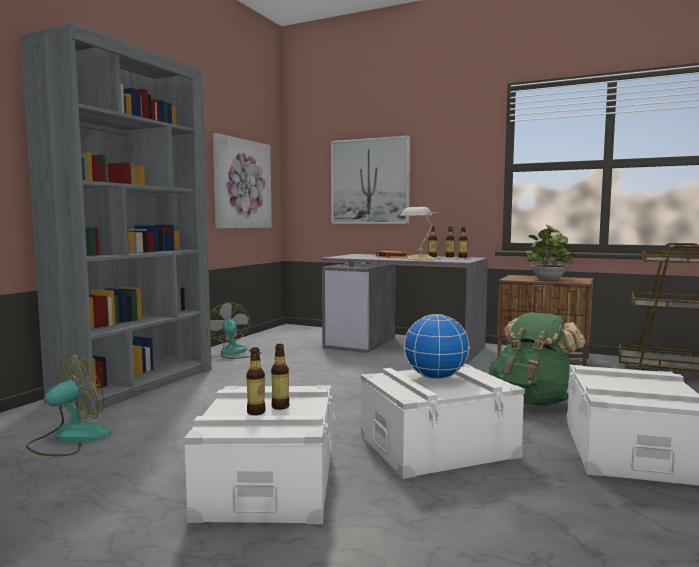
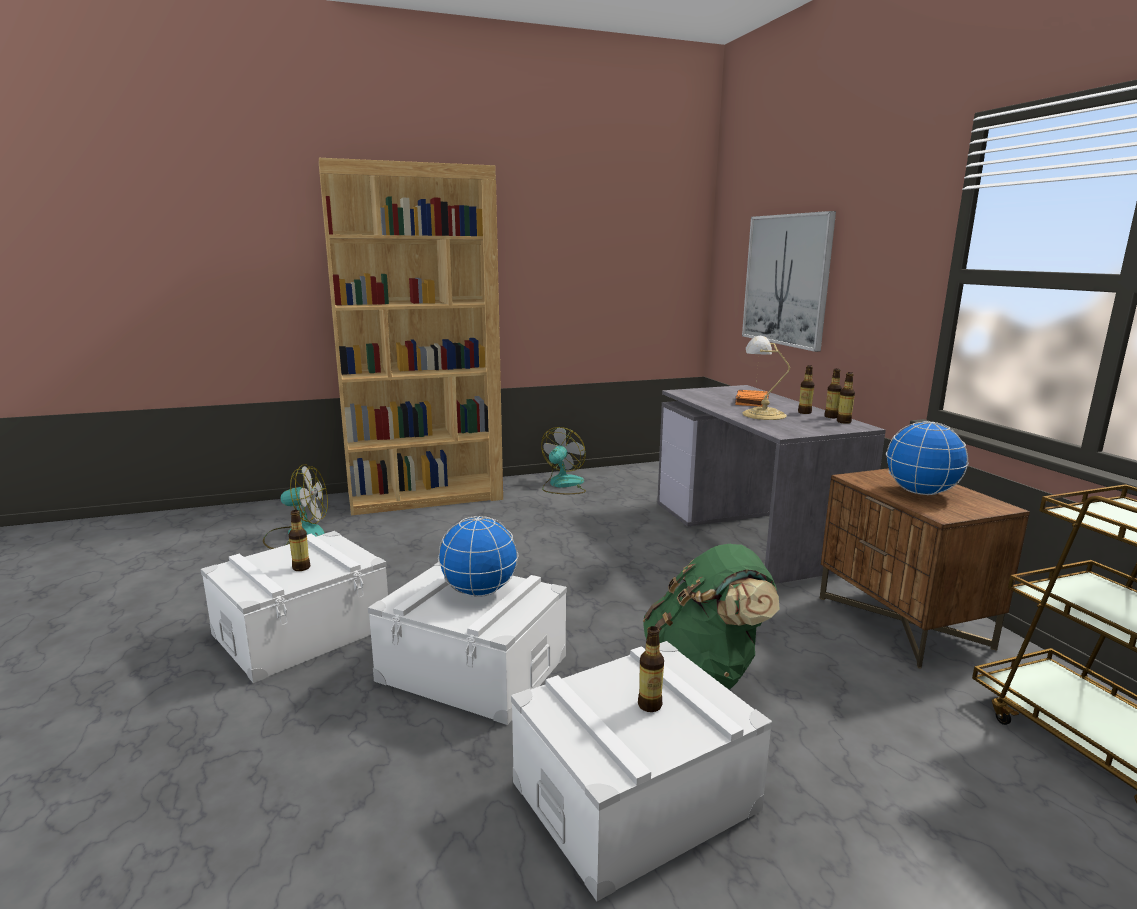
camera: 45 degrees right, 10 degrees up
grey bookcase [20,23,211,411] -> brown bookcase [319,158,503,515]
picture [213,133,272,229] -> none
bottle [246,347,266,415] -> bottle moved to [638,626,664,712]
potted plant [524,224,575,280] -> globe [886,421,968,495]

